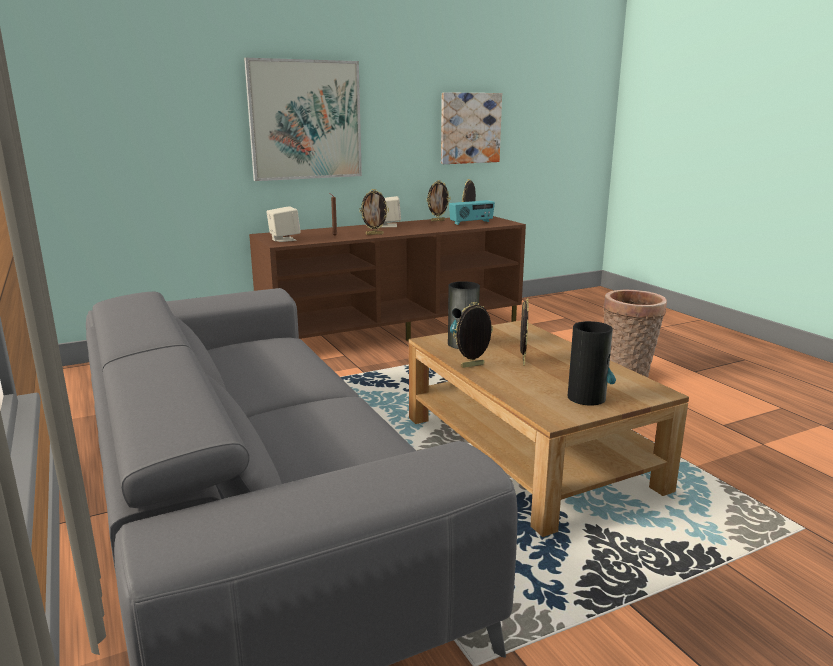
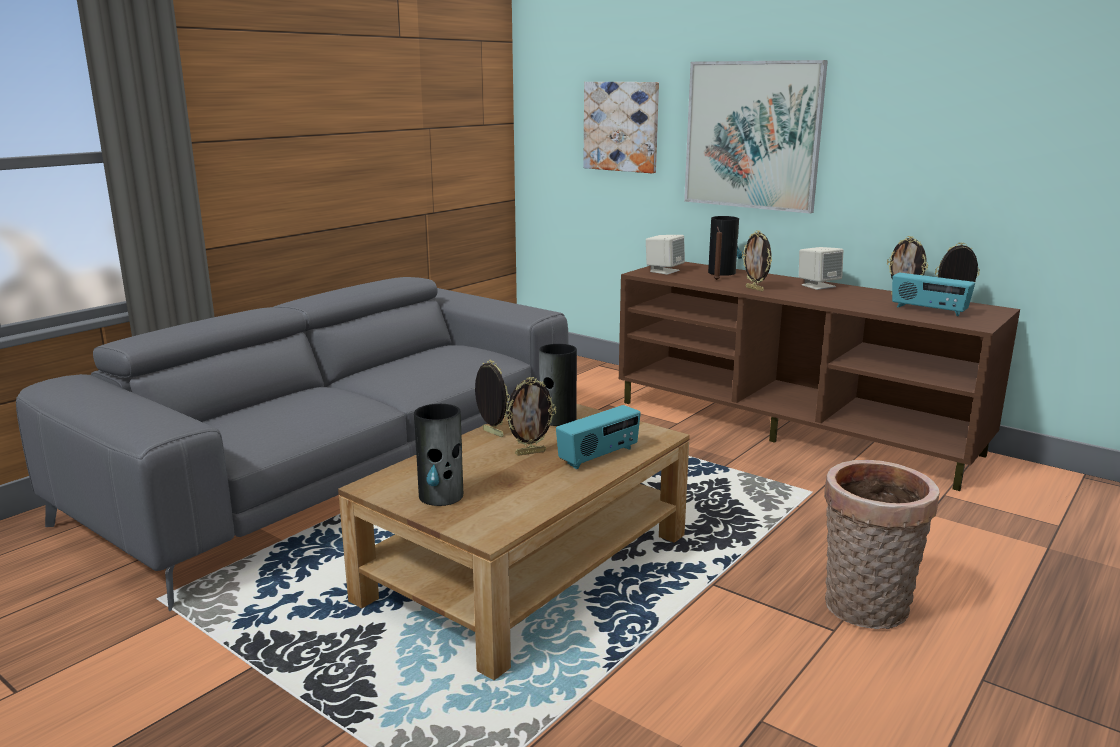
camera: 65 degrees right, 0 degrees up
picture [441,92,502,164] -> picture moved to [583,82,659,173]
none -> radio [556,405,641,469]
none -> vase [708,216,742,276]

